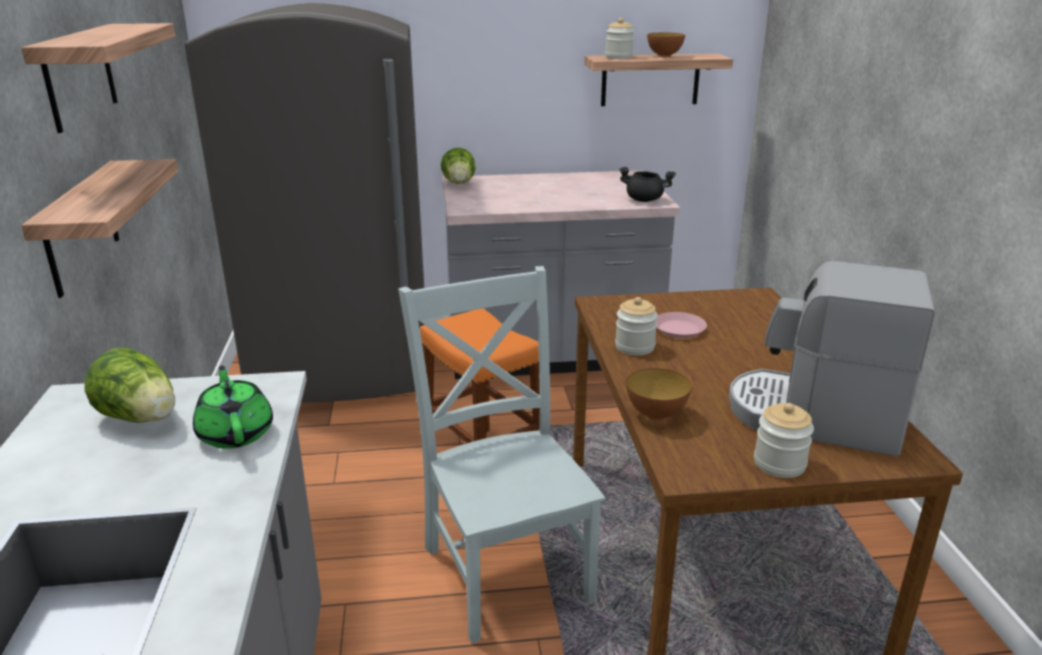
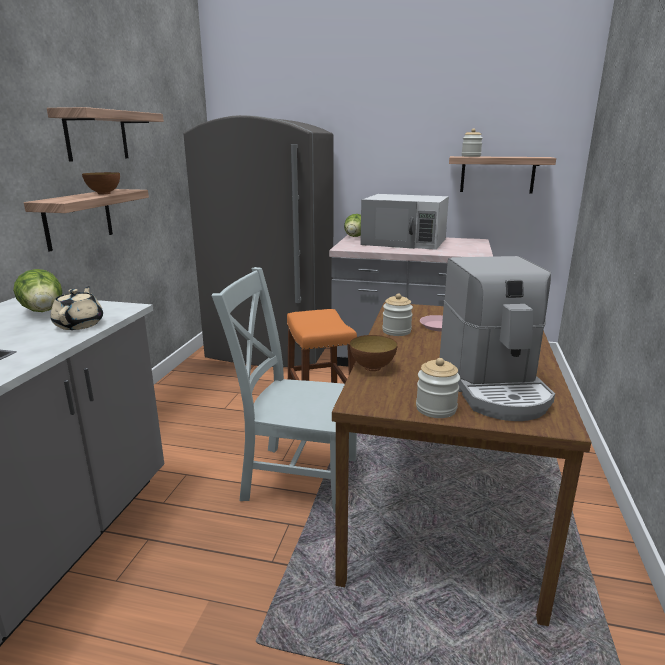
camera: 20 degrees right, 5 degrees down
green teapot [193,366,273,449] -> beige teapot [51,286,103,330]
grey chair [398,266,606,643] -> grey chair turned 75 degrees counterclockwise [212,267,357,513]
black cooking pot [619,167,676,202] -> none
bowl [647,33,685,57] -> bowl moved to [82,172,120,194]
coffee machine [729,260,934,456] -> coffee machine turned 135 degrees counterclockwise [440,256,555,421]
none -> white microwave [360,194,449,250]

